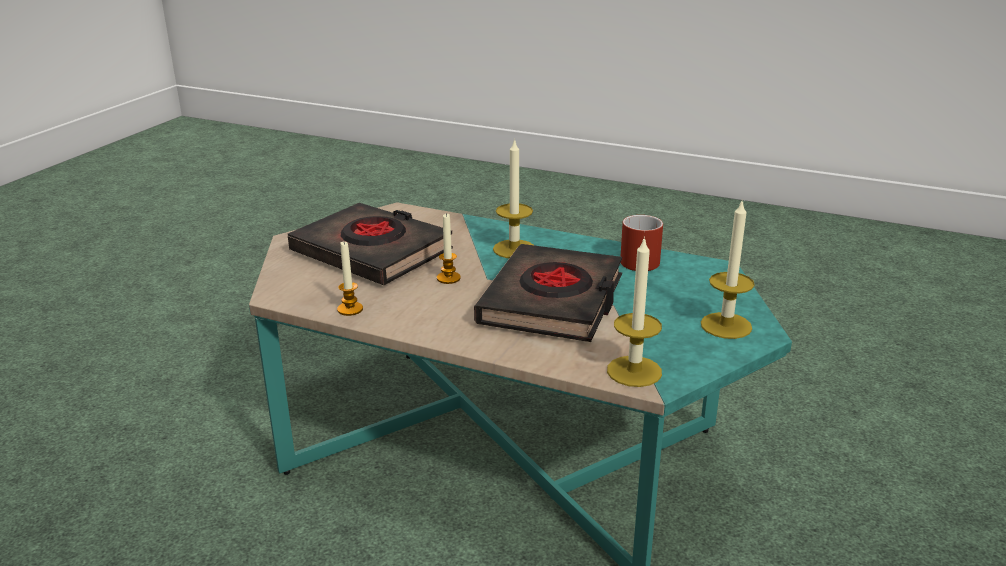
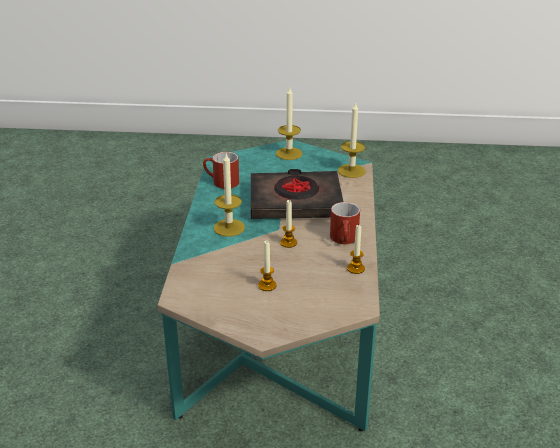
camera: 110 degrees left, 5 degrees up
black book [288,203,453,285] -> candle [258,241,276,291]
none -> red mug [330,202,360,244]

